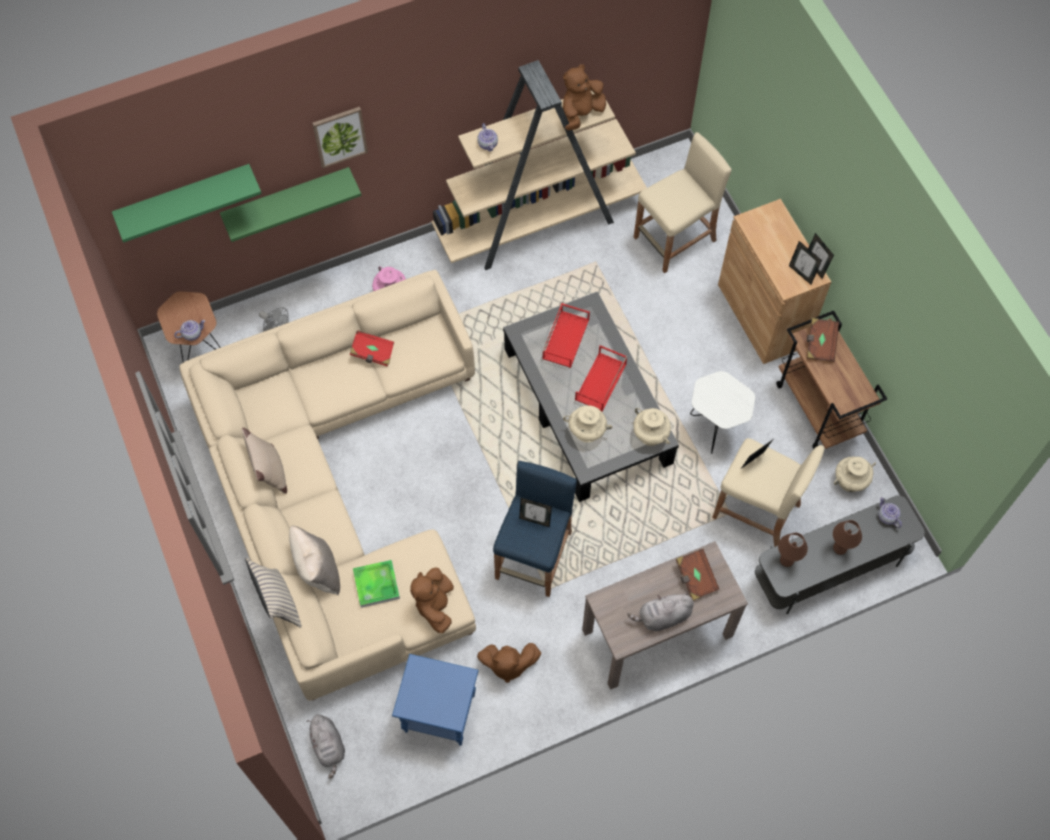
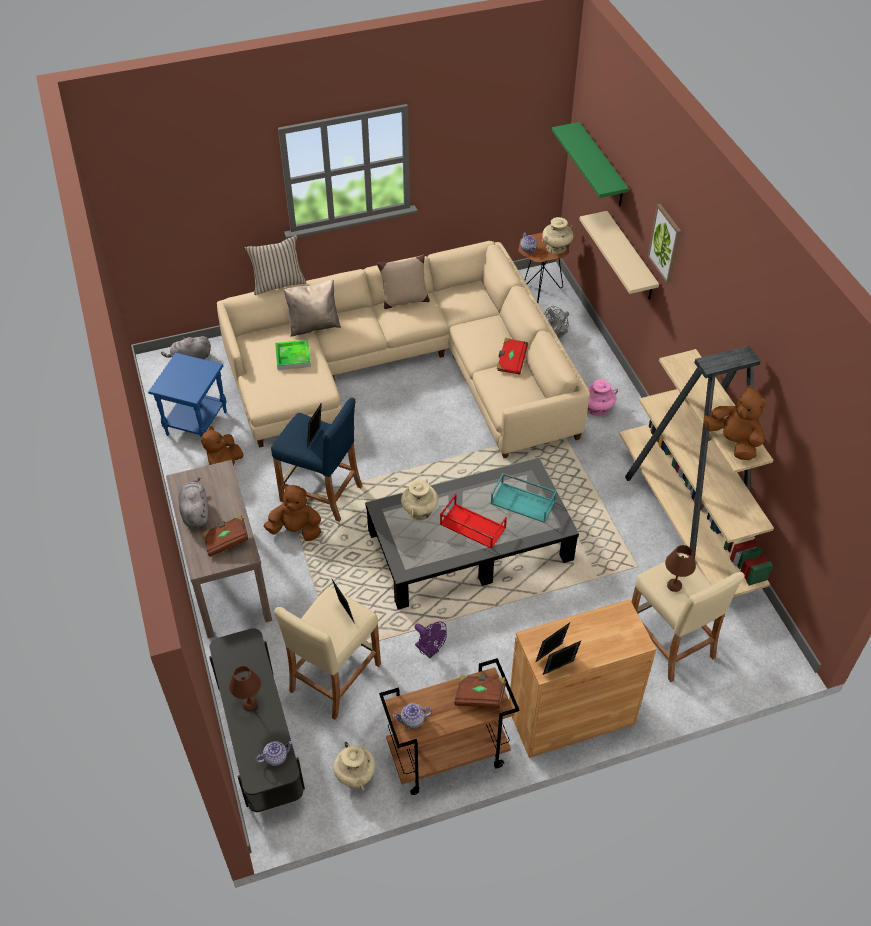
camera: 95 degrees right, 15 degrees down
green shelf [220,167,361,242] -> beige shelf [579,211,659,300]
brown plush toy [410,568,454,633] -> brown plush toy moved to [264,484,321,541]
teapot [477,123,498,152] -> teapot moved to [393,703,433,729]
red tray [542,303,590,368] -> turquoise tray [491,473,557,523]
beige vase [633,408,671,446] -> beige vase moved to [542,217,573,254]
white side table [690,371,755,454] -> purple fan [415,621,447,658]
brown table lamp [778,533,808,567] -> brown table lamp moved to [665,545,696,592]

